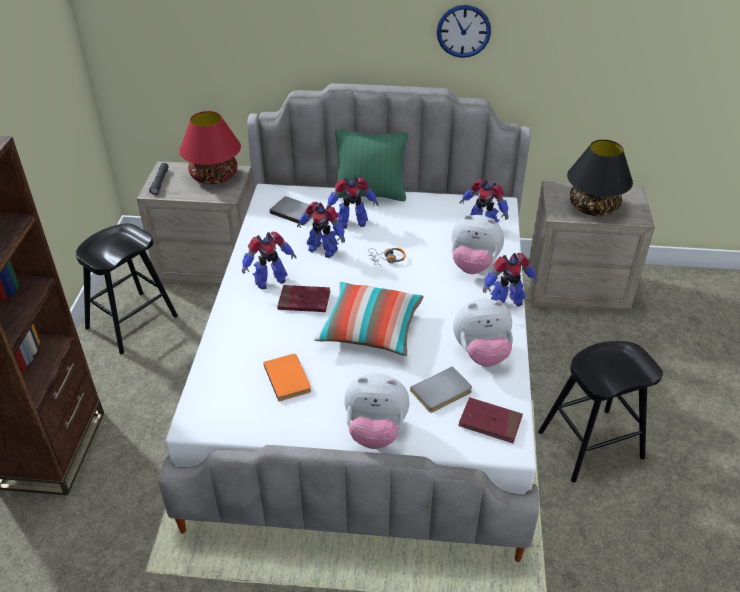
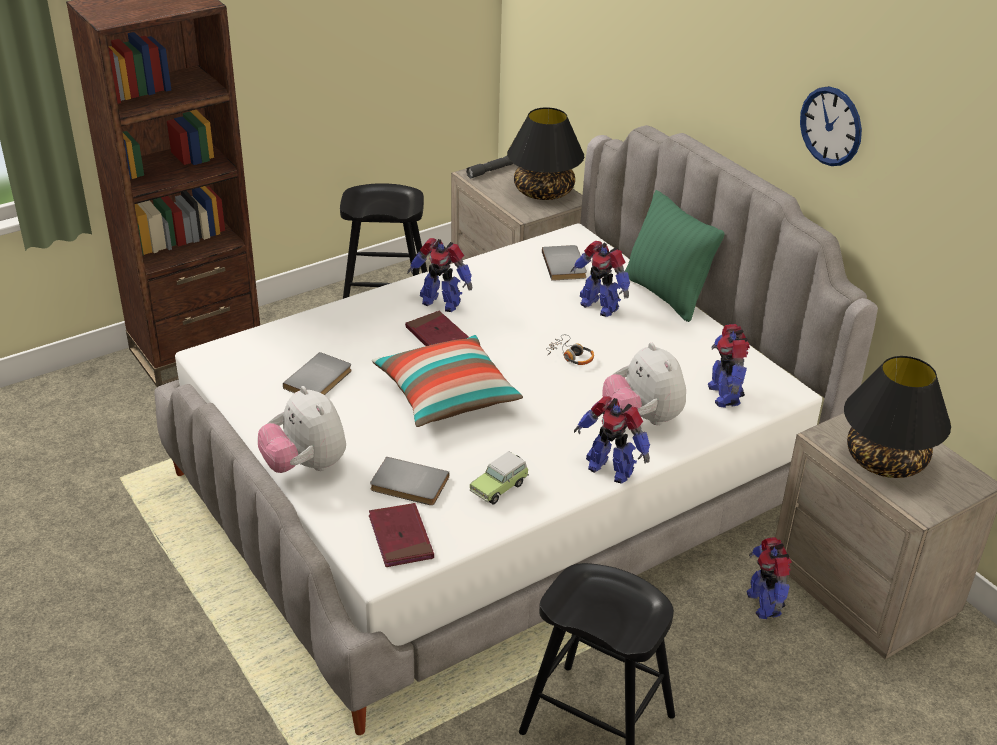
camera: 50 degrees right, 5 degrees down
red table lamp [179,111,241,184] -> black table lamp [507,107,584,200]
orange book [263,354,311,402] -> grey book [283,352,352,395]
toy robot [297,202,345,258] -> toy robot moved to [746,537,792,619]
plush toy [453,299,513,367] -> toy car [470,451,529,505]

